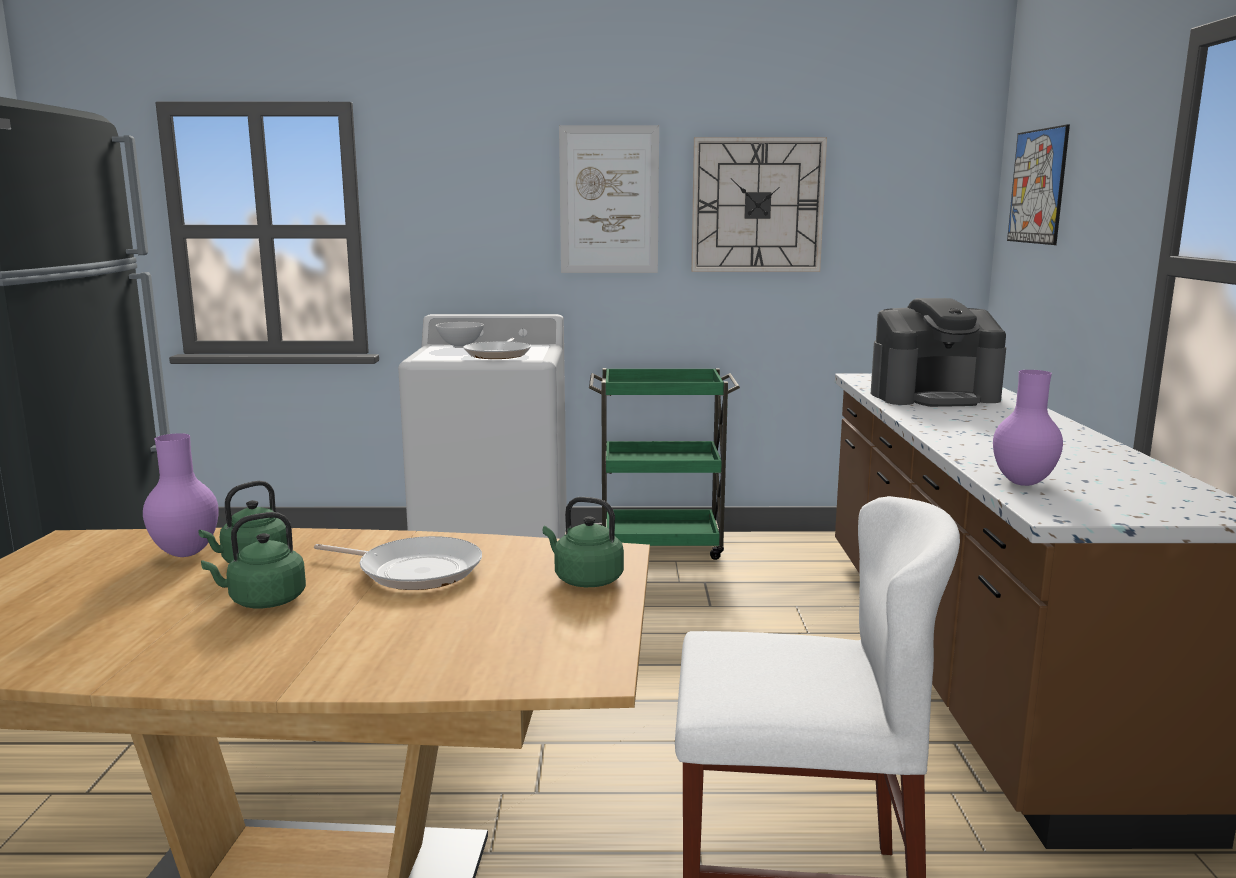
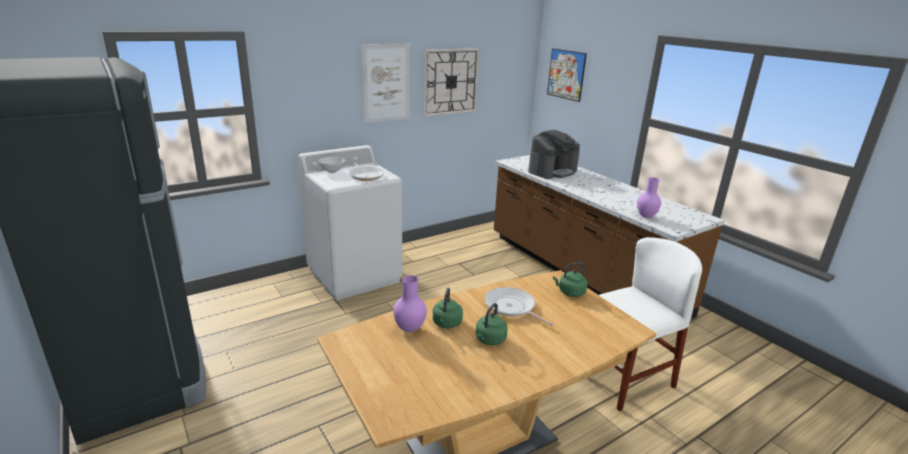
camera: 35 degrees left, 10 degrees up
frying pan [314,536,482,590] -> frying pan turned 120 degrees counterclockwise [485,287,554,326]
green cart [589,368,740,560] -> none

